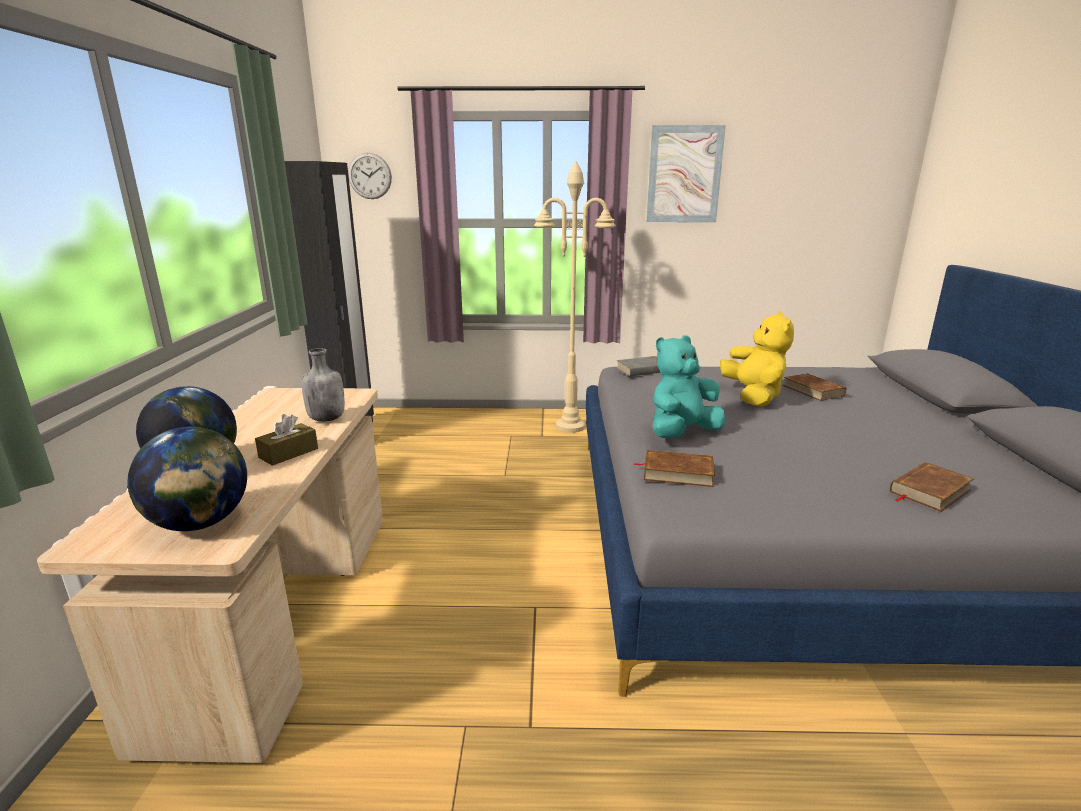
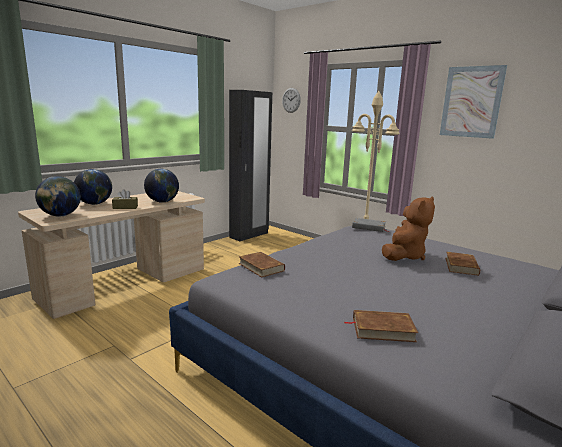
camera: 40 degrees right, 5 degrees down
grey bottle [302,348,345,422] -> globe [144,169,179,203]
turquoise plush toy [653,335,725,438] -> none
yellow plush toy [720,311,794,407] -> brown plush toy [382,196,435,261]

